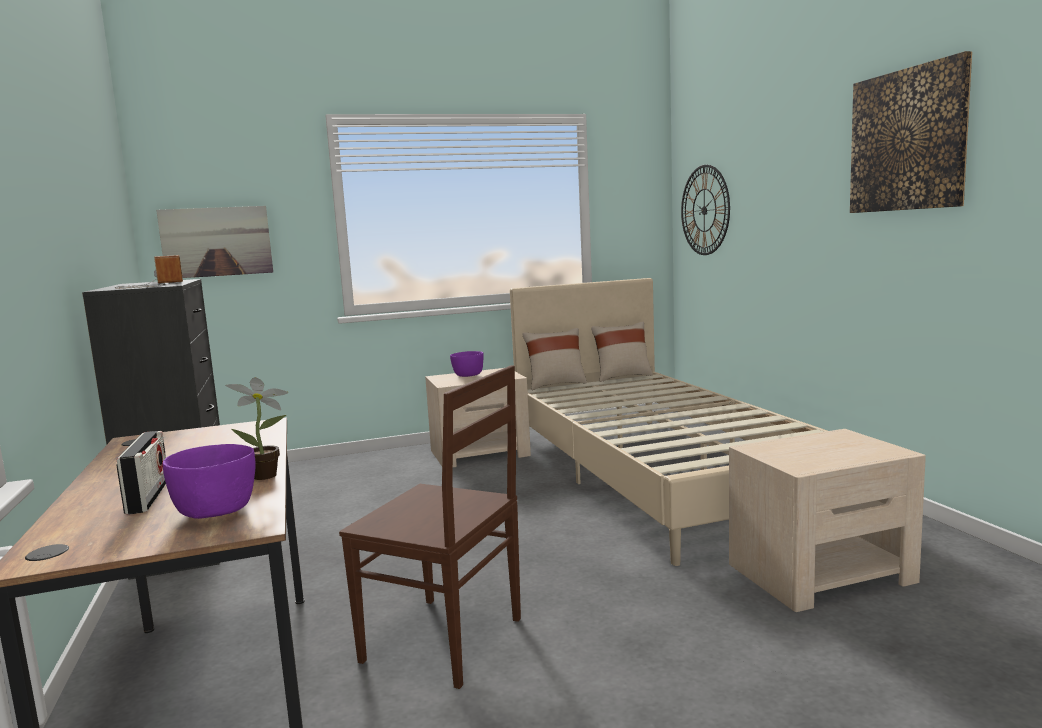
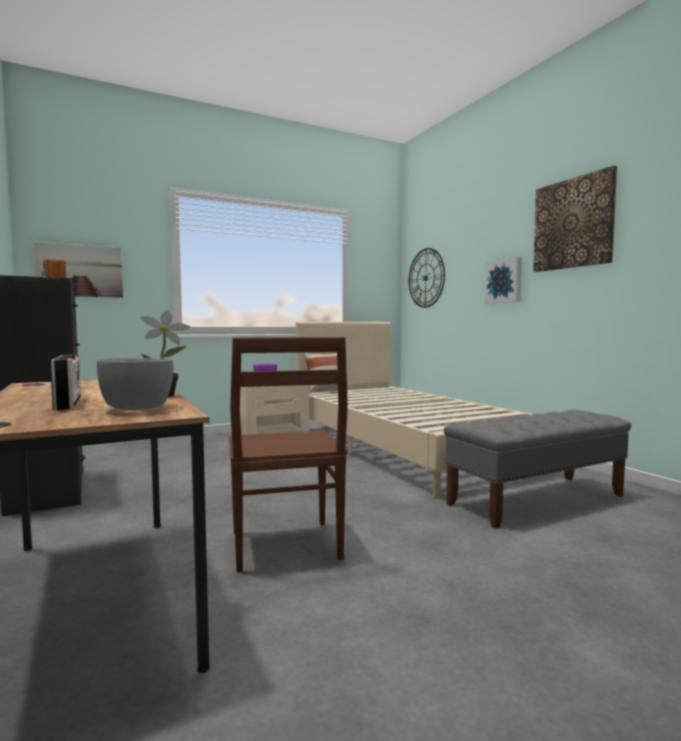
camera: 10 degrees left, 5 degrees down
purple bowl [163,444,256,519] -> grey bowl [97,358,174,410]
brown chair [339,365,521,689] -> brown chair turned 60 degrees clockwise [229,337,348,572]
beige pillow [591,322,653,382] -> none
beige nightstand [729,429,926,612] -> grey bench [444,410,631,529]
none -> picture [485,257,522,304]

